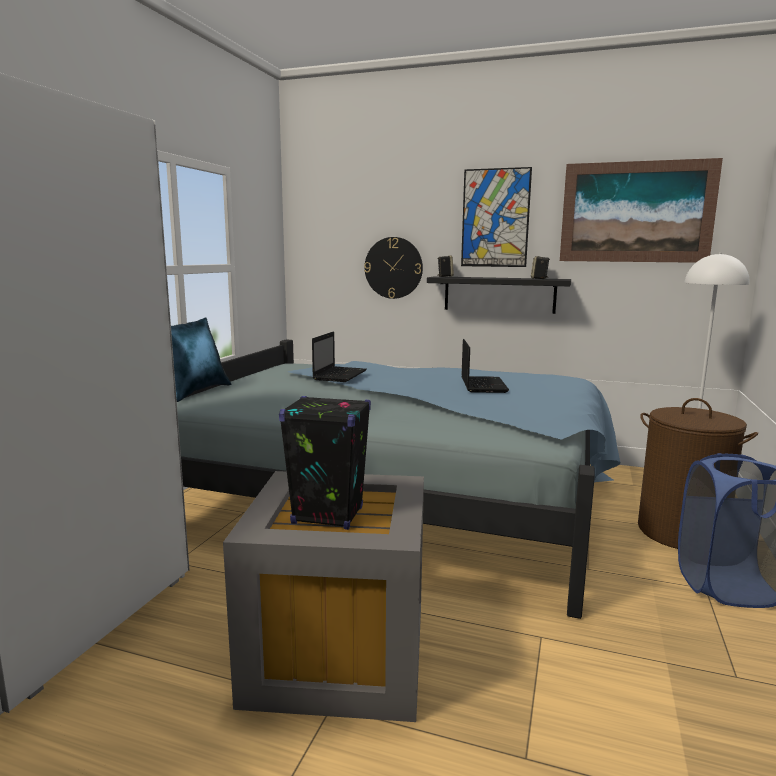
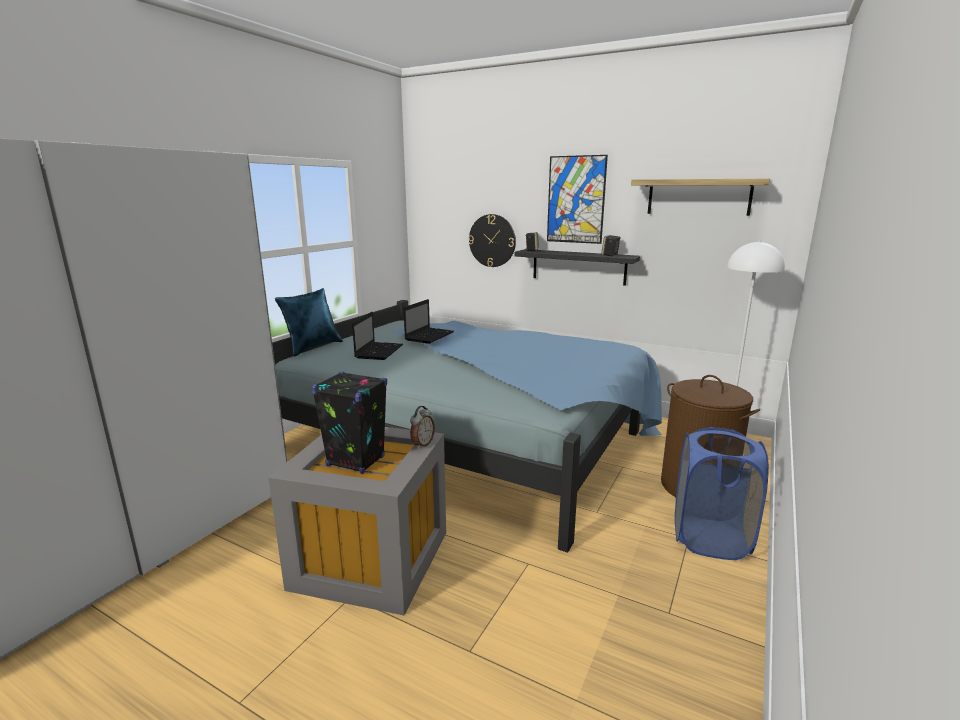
camera: 10 degrees right, 5 degrees up
laptop [461,339,509,393] -> laptop moved to [352,312,403,360]
picture [560,158,723,263] -> shelf [631,178,770,216]
none -> alarm clock [410,406,435,449]

